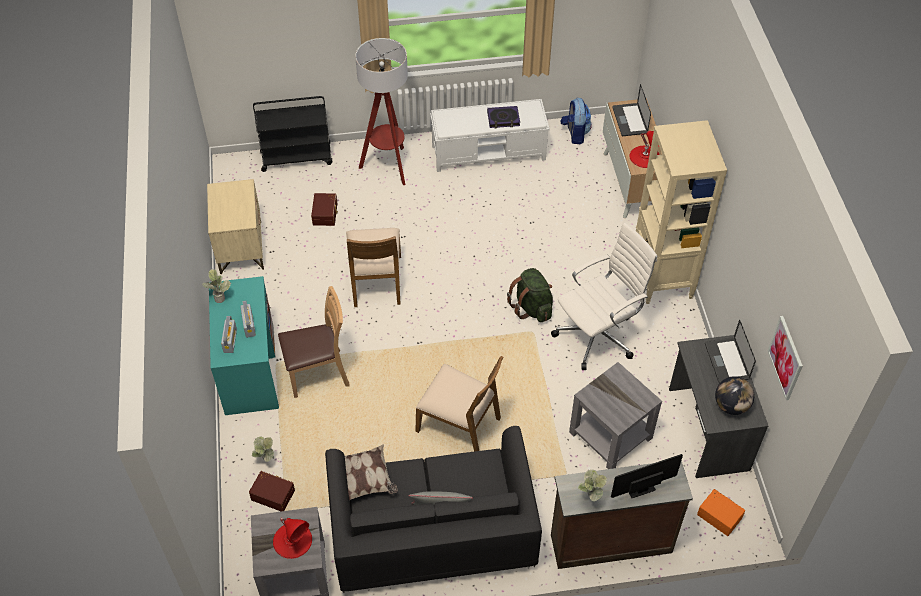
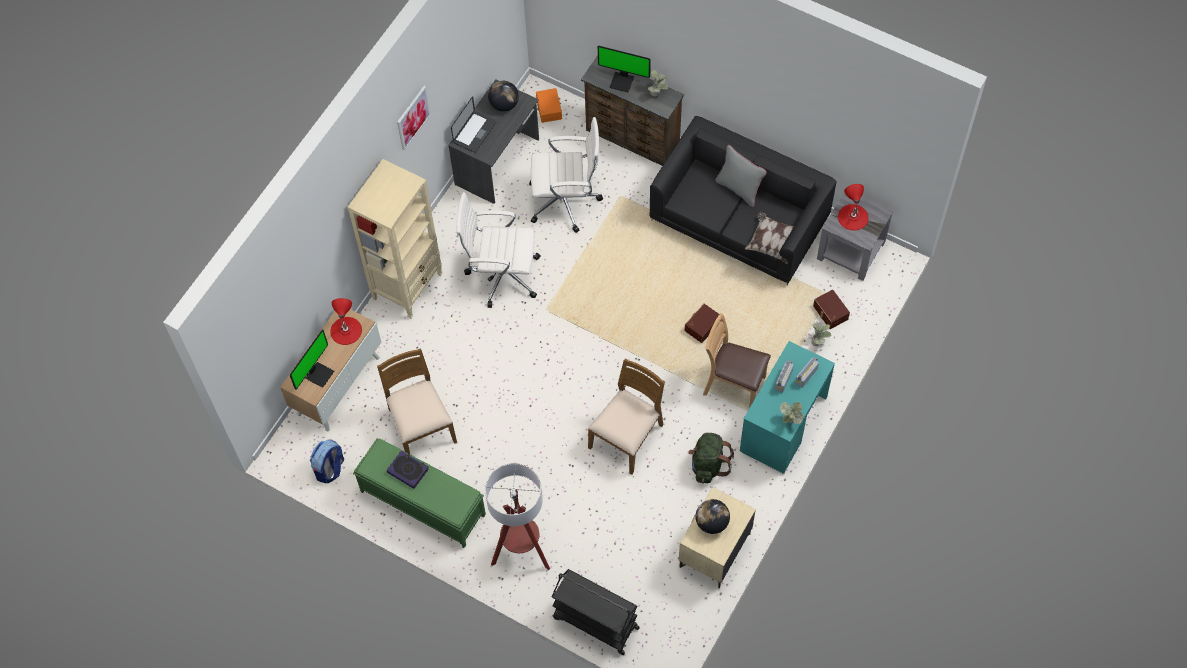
camera: 140 degrees left, 10 degrees up
brown storage box [311,193,338,226] -> brown storage box moved to [685,304,720,343]
brown chair [415,356,503,452] -> brown chair moved to [377,348,457,454]
white bench [430,99,550,172] -> green bench [353,439,486,548]
green backpack [507,268,553,322] -> green backpack moved to [689,433,734,484]
grey side table [569,362,662,469] -> white office chair [529,117,603,233]
laptop [612,84,651,136] -> monitor [290,329,334,390]
picture [768,316,803,400] -> picture moved to [397,86,431,150]
none -> globe [695,499,730,534]

